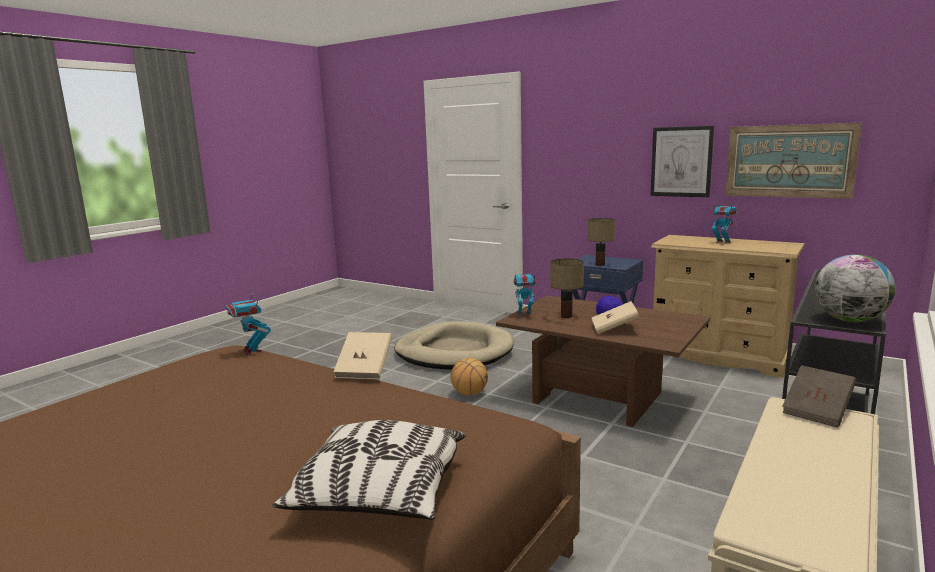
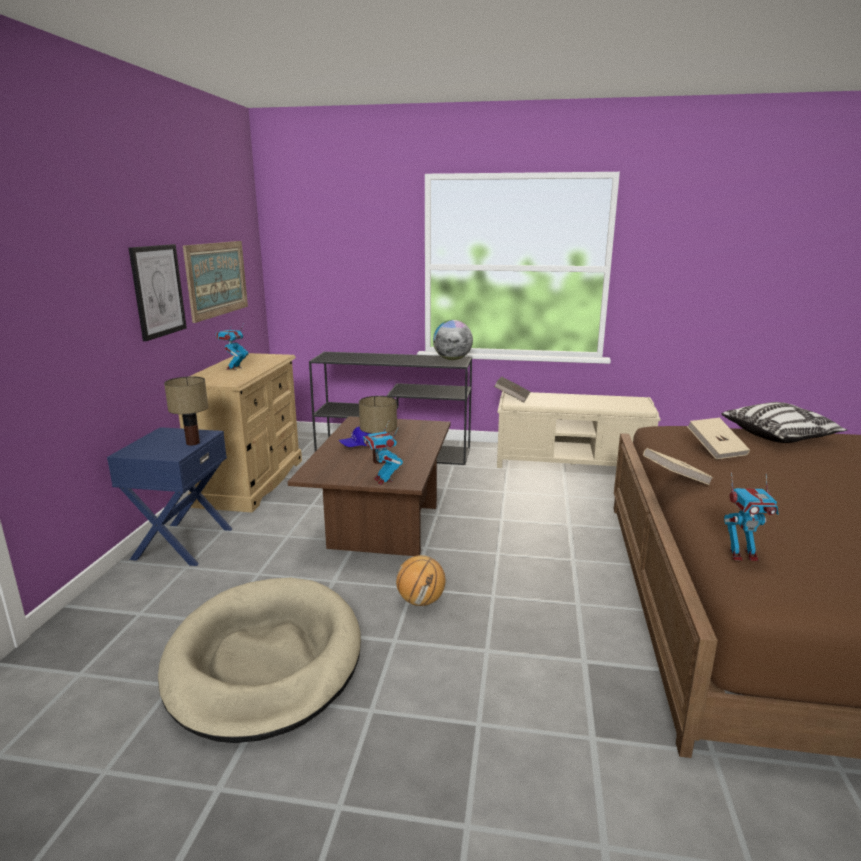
camera: 115 degrees left, 5 degrees up
toy robot [225,289,271,355] -> toy robot turned 60 degrees clockwise [724,472,779,561]
beige book [592,301,640,334] -> beige book moved to [687,418,750,460]

